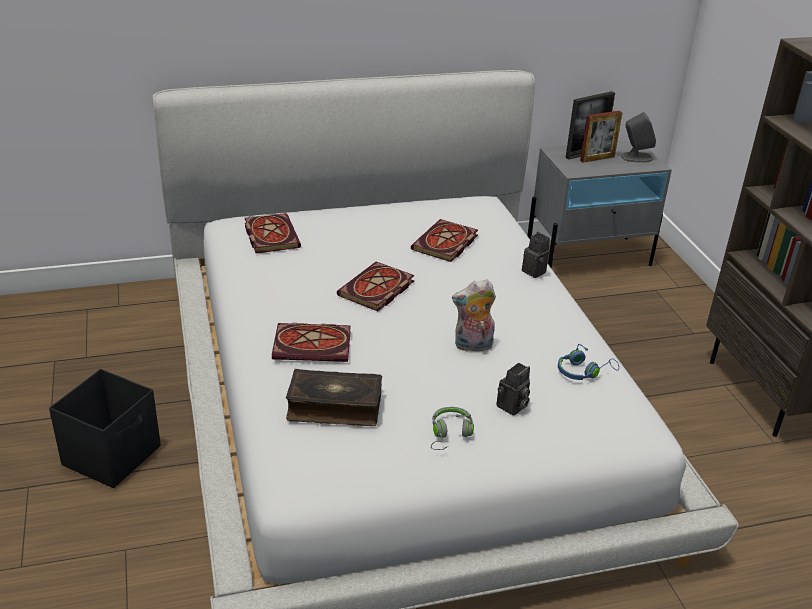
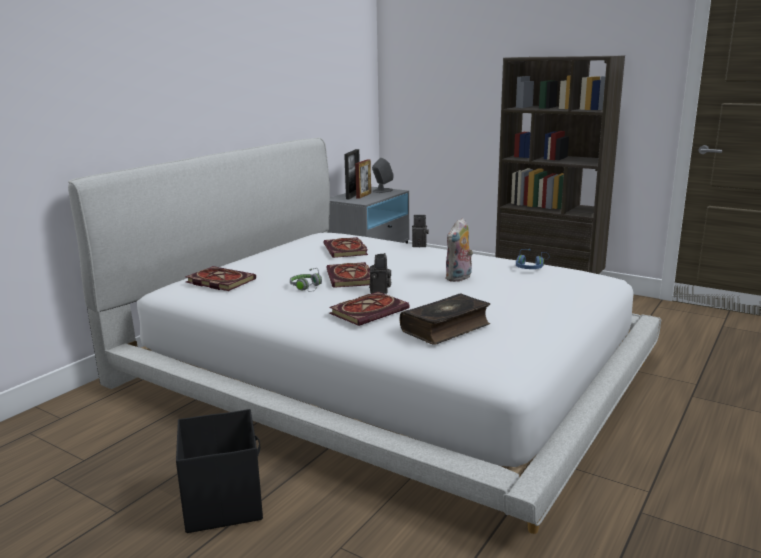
camera: 40 degrees left, 15 degrees down
grey headphones [431,407,474,450] -> grey headphones moved to [290,268,322,292]
camera [497,363,530,416] -> camera moved to [369,253,391,294]

